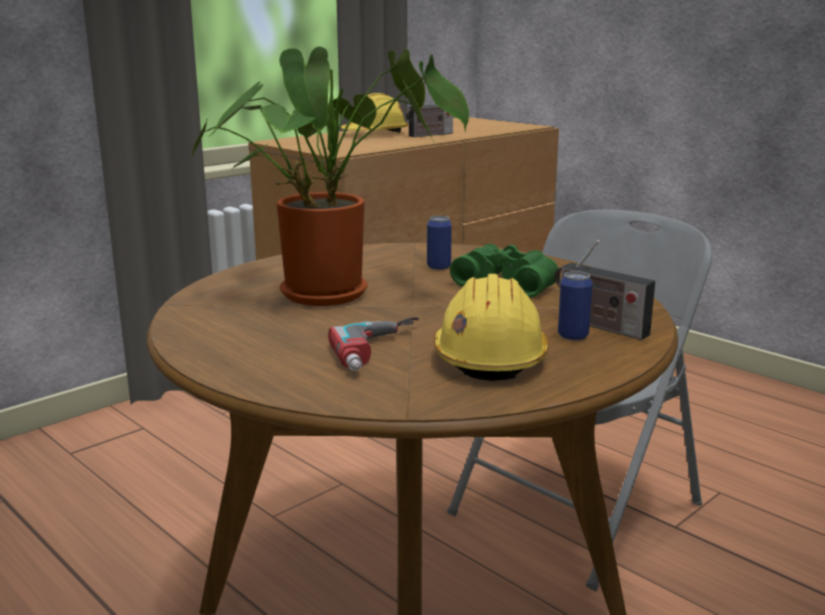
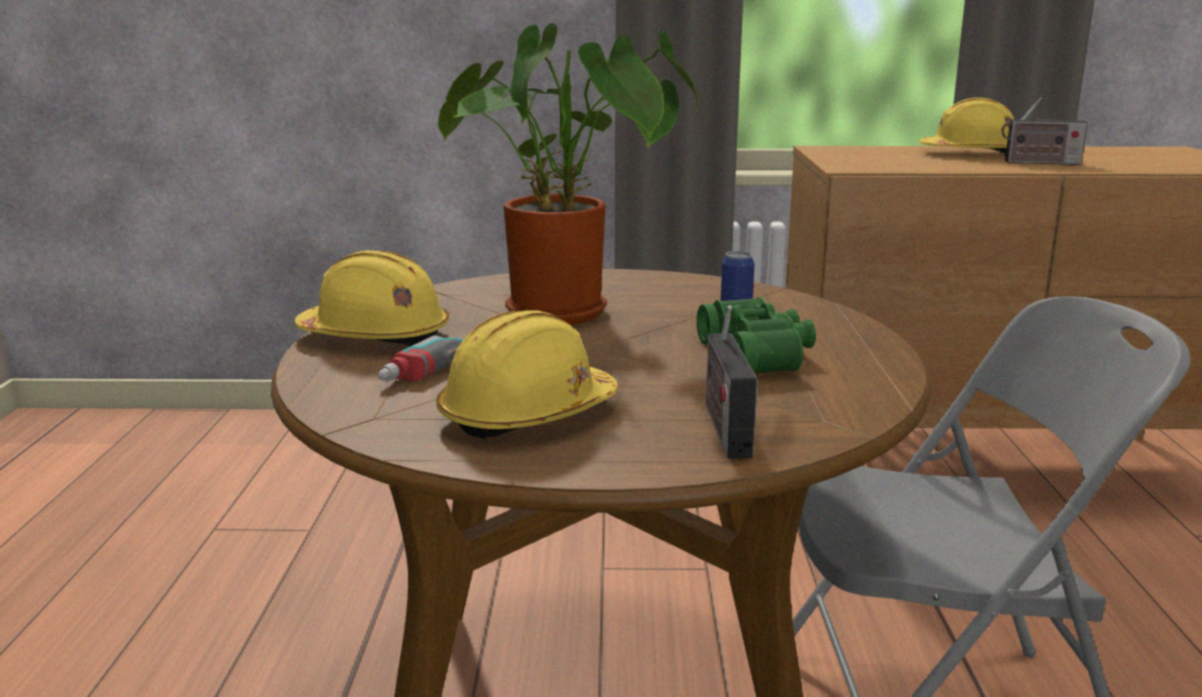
camera: 45 degrees right, 0 degrees up
can [558,271,593,340] -> none
none -> yellow hard hat [294,250,449,347]

